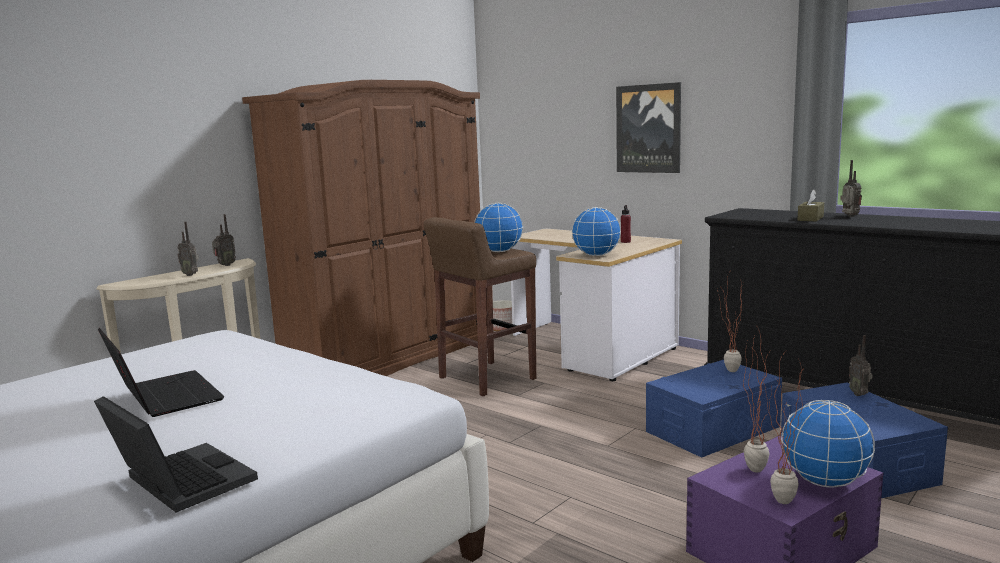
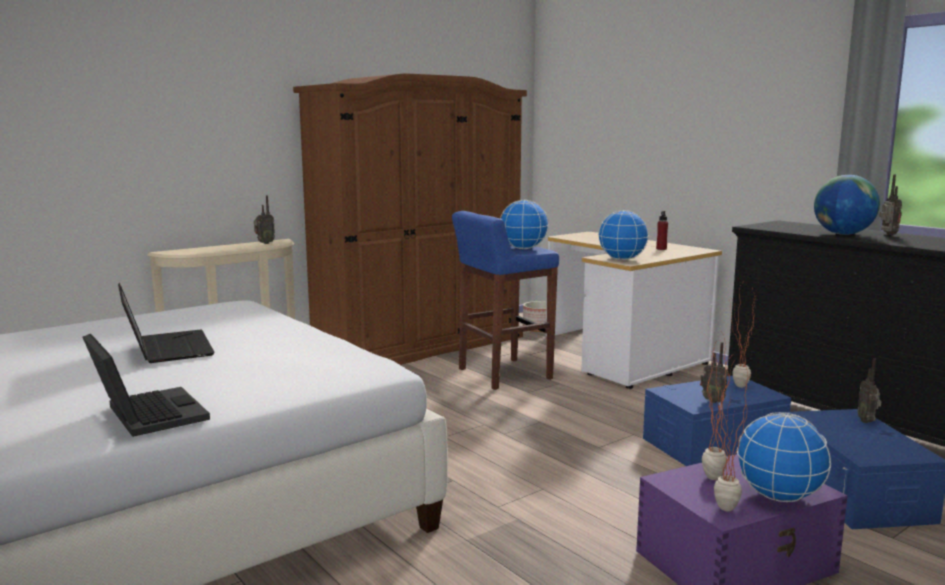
camera: 10 degrees right, 0 degrees up
radio [177,222,199,276] -> radio moved to [700,342,728,403]
brown stool [423,217,536,396] -> blue stool [452,211,559,390]
picture [616,82,681,173] -> none
brown tissue box [798,189,824,221] -> globe [814,175,880,235]

